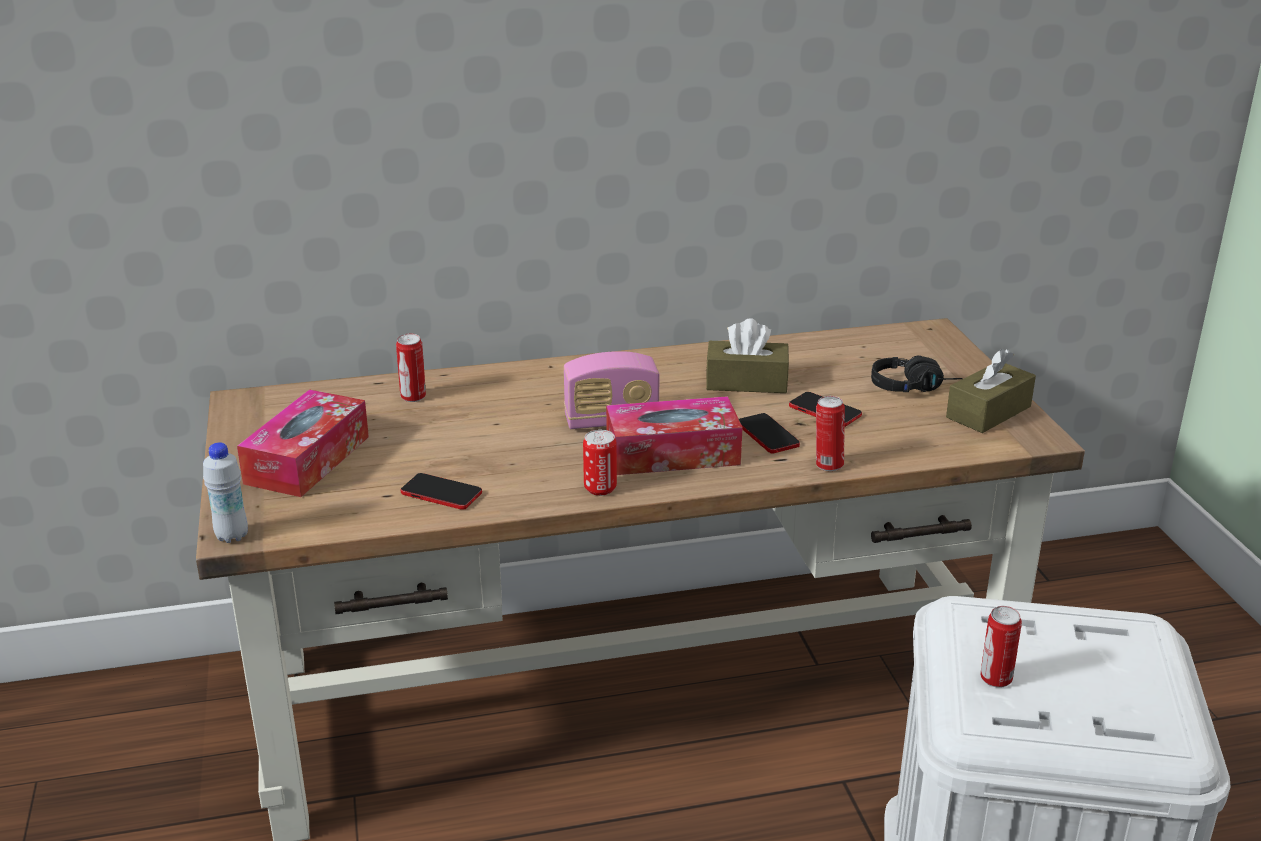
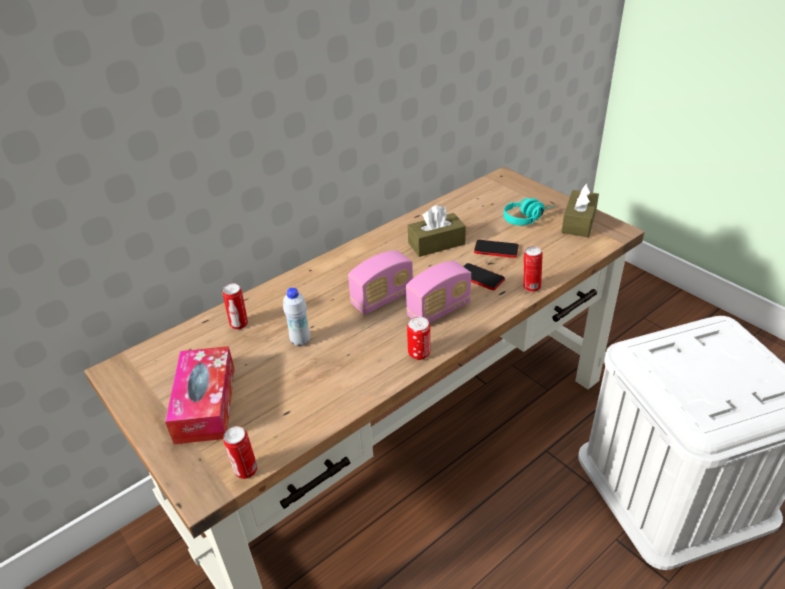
camera: 25 degrees left, 10 degrees up
white bottle [203,443,248,543] -> white bottle moved to [283,288,310,346]
phone [401,473,482,510] -> none
tissue box [606,396,742,475] -> radio [406,261,471,323]
black headphones [871,355,963,392] -> turquoise headphones [504,198,555,225]
can [981,606,1022,688] -> can moved to [223,426,257,479]

